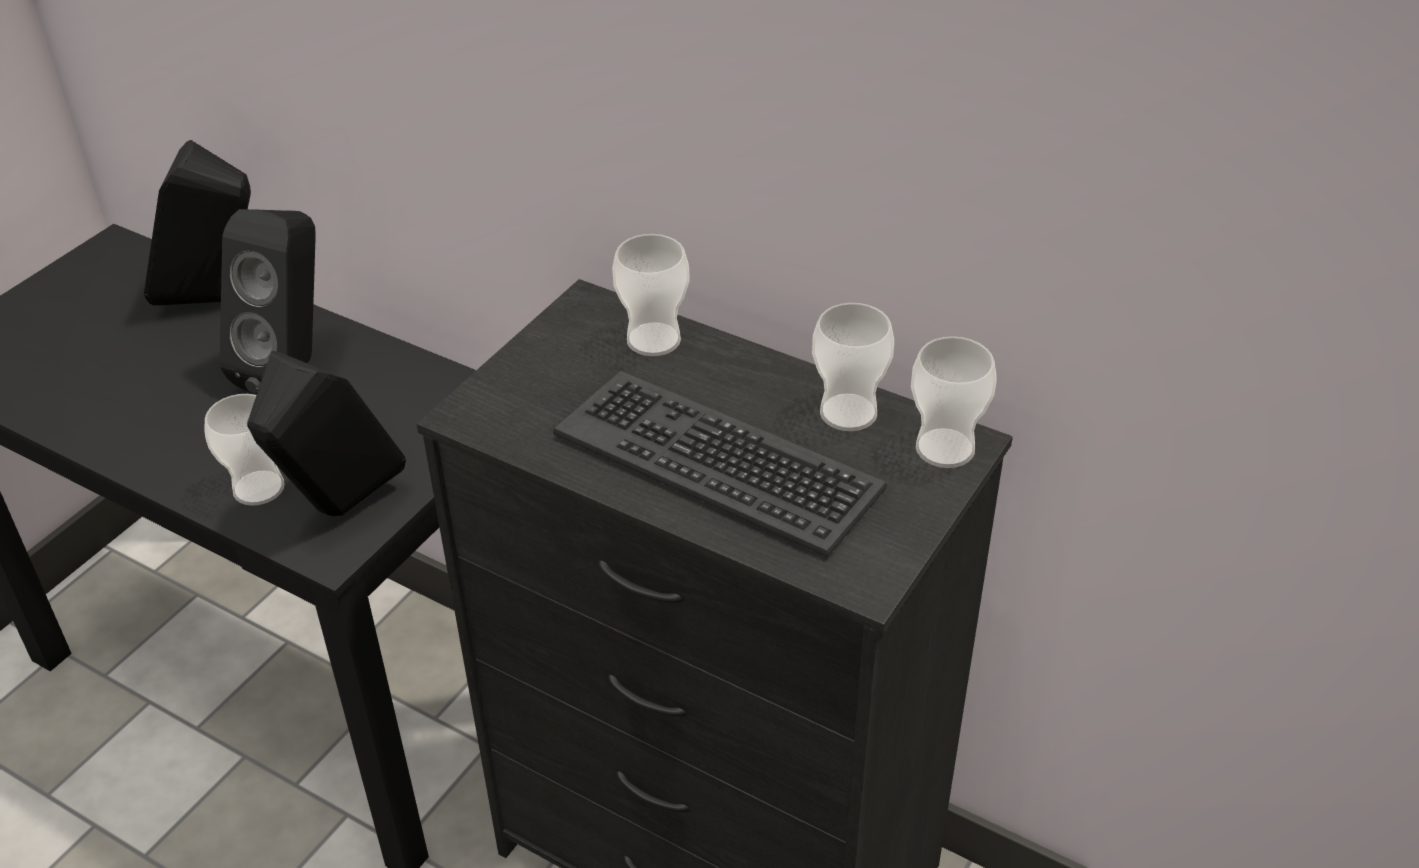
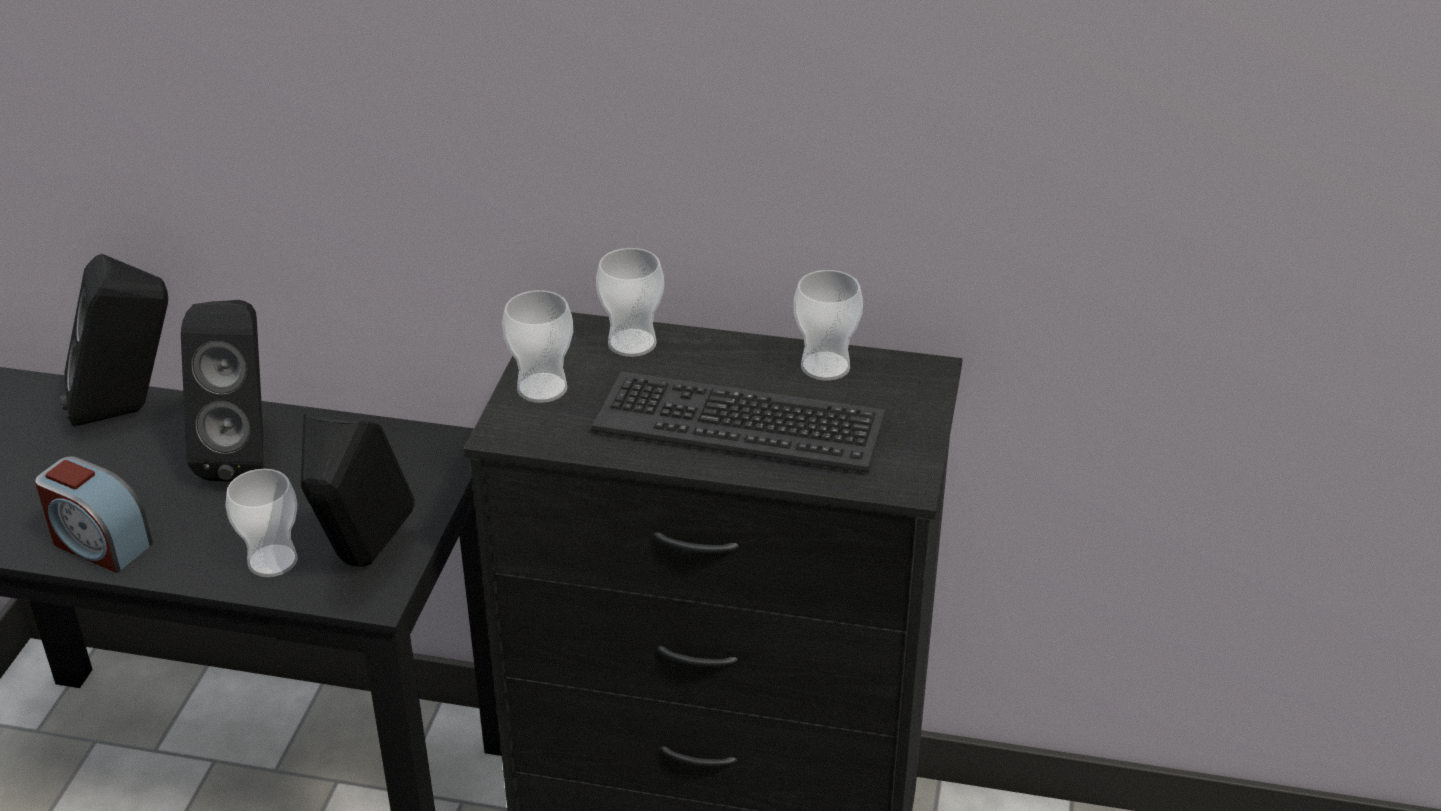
camera: 20 degrees left, 5 degrees down
cup [911,336,997,468] -> cup moved to [502,290,573,403]
none -> alarm clock [35,456,153,573]

